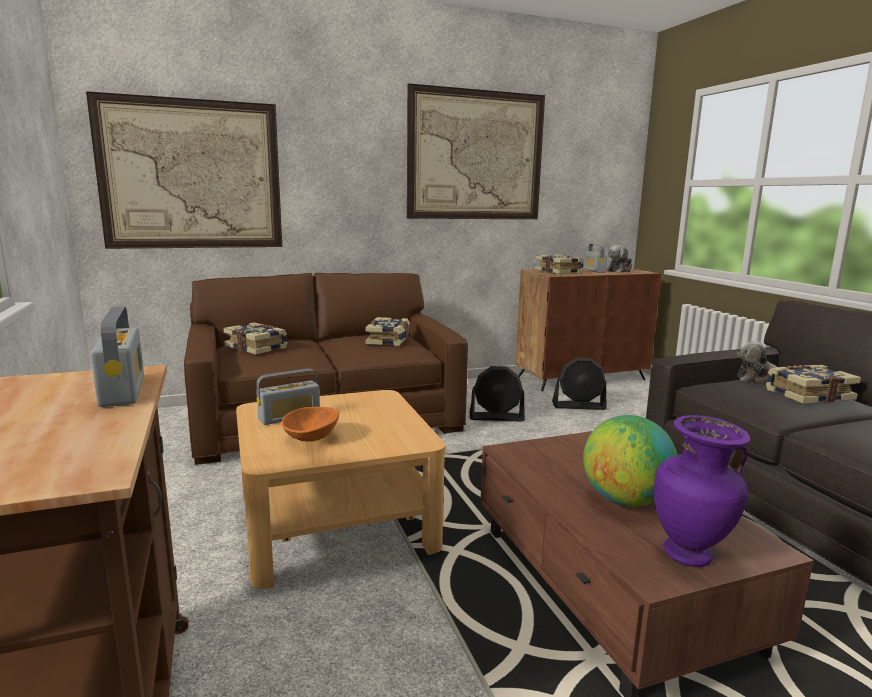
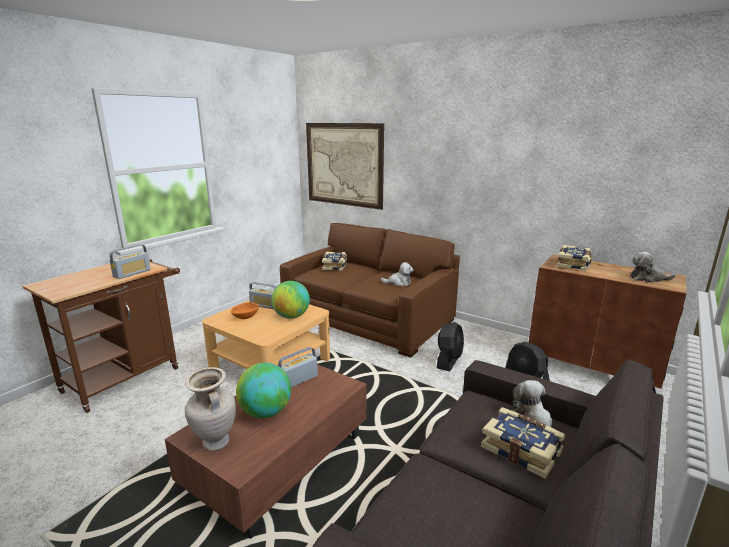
camera: 55 degrees right, 5 degrees up
book [365,317,410,346] -> plush toy [380,262,413,287]
picture [407,83,545,219] -> none
black fan [469,366,525,422] -> black fan turned 120 degrees counterclockwise [437,322,464,372]
radio [584,244,607,273] -> radio moved to [278,347,318,388]
purple vase [654,415,751,567] -> beige vase [185,367,236,451]
none -> globe [271,281,310,319]

